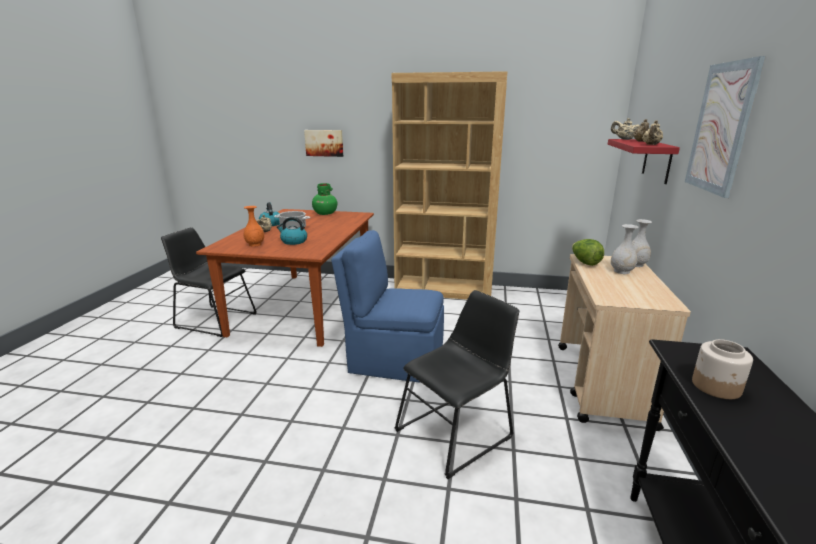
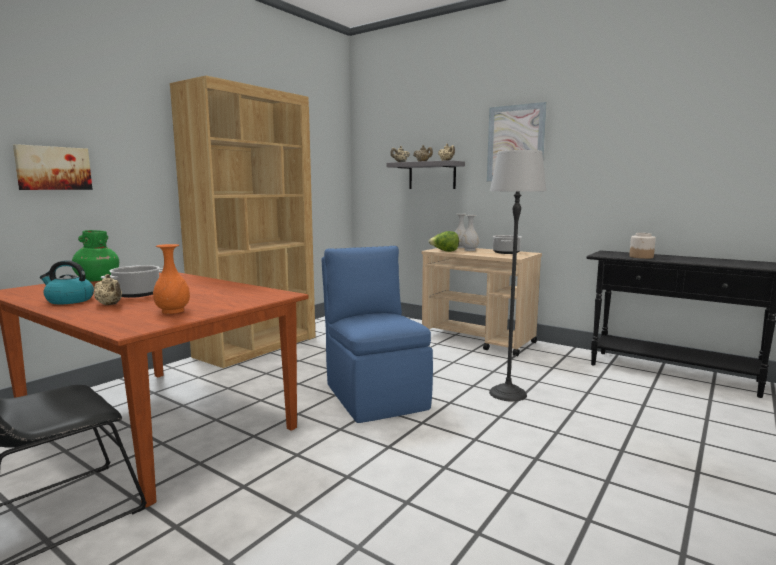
camera: 65 degrees left, 10 degrees down
kettle [277,217,307,245] -> none
blue chair [331,230,444,383] -> blue chair turned 120 degrees clockwise [322,246,433,423]
black chair [394,290,519,479] -> floor lamp [489,150,547,402]
red shelf [608,139,680,184] -> grey shelf [387,160,465,189]
none -> cooking pot [493,235,521,254]

